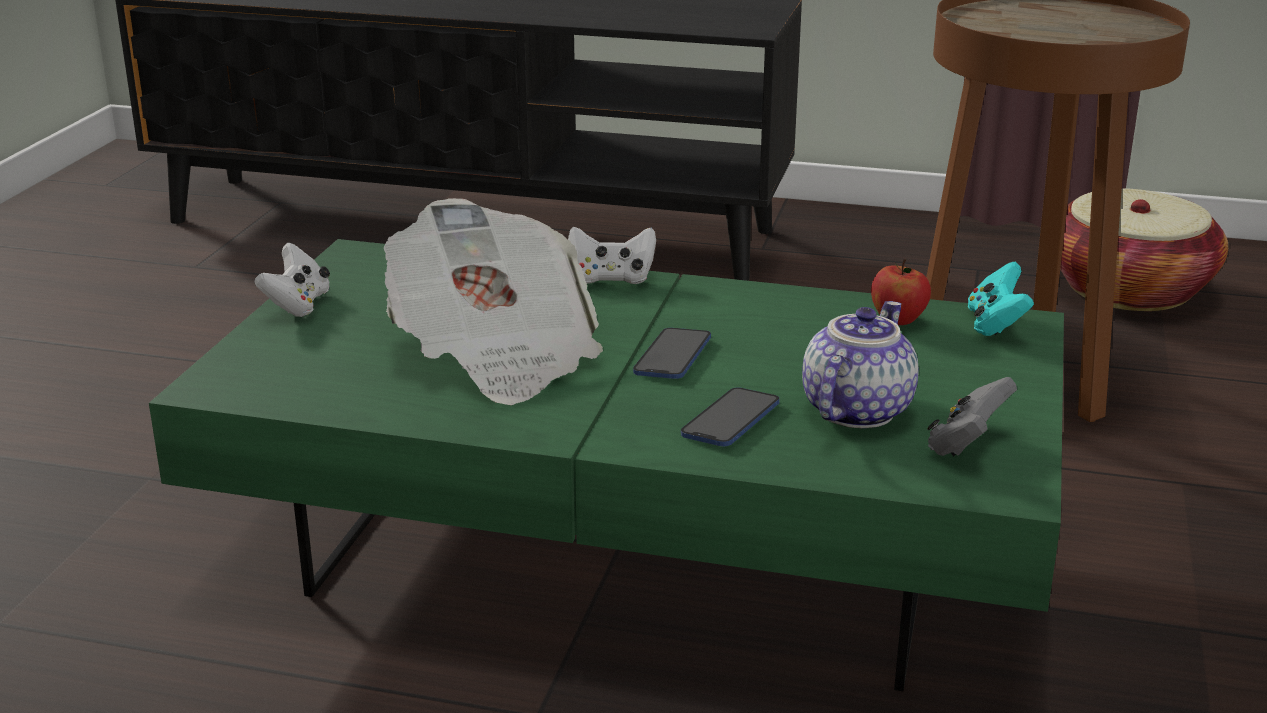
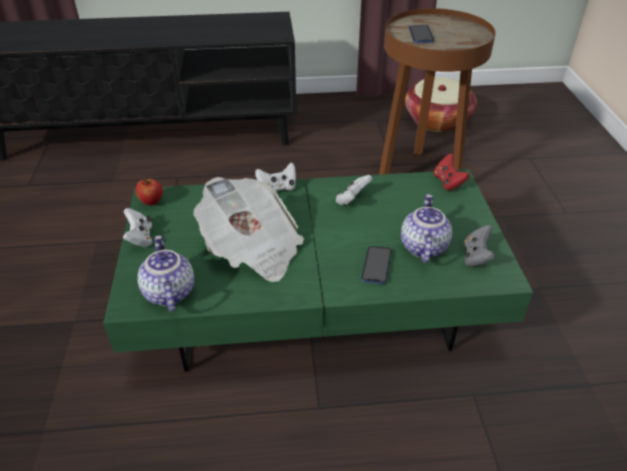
camera: 20 degrees left, 15 degrees up
phone [633,328,711,379] -> phone moved to [409,25,434,43]
apple [871,259,931,325] -> apple moved to [135,177,163,205]
turquoise game controller [968,262,1034,336] -> red game controller [434,153,470,191]
none -> teapot [137,235,194,312]
none -> white game controller [336,175,372,205]

